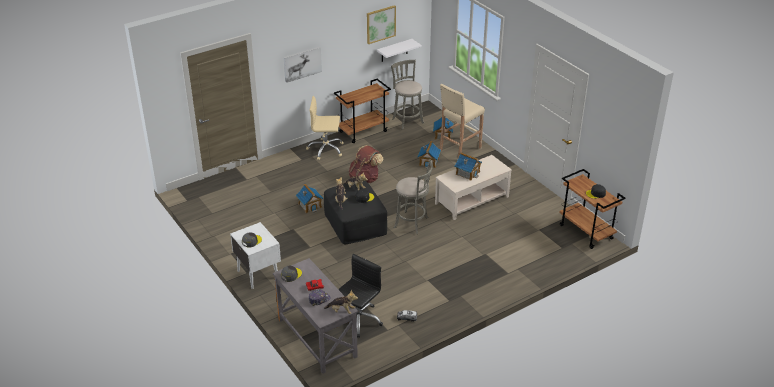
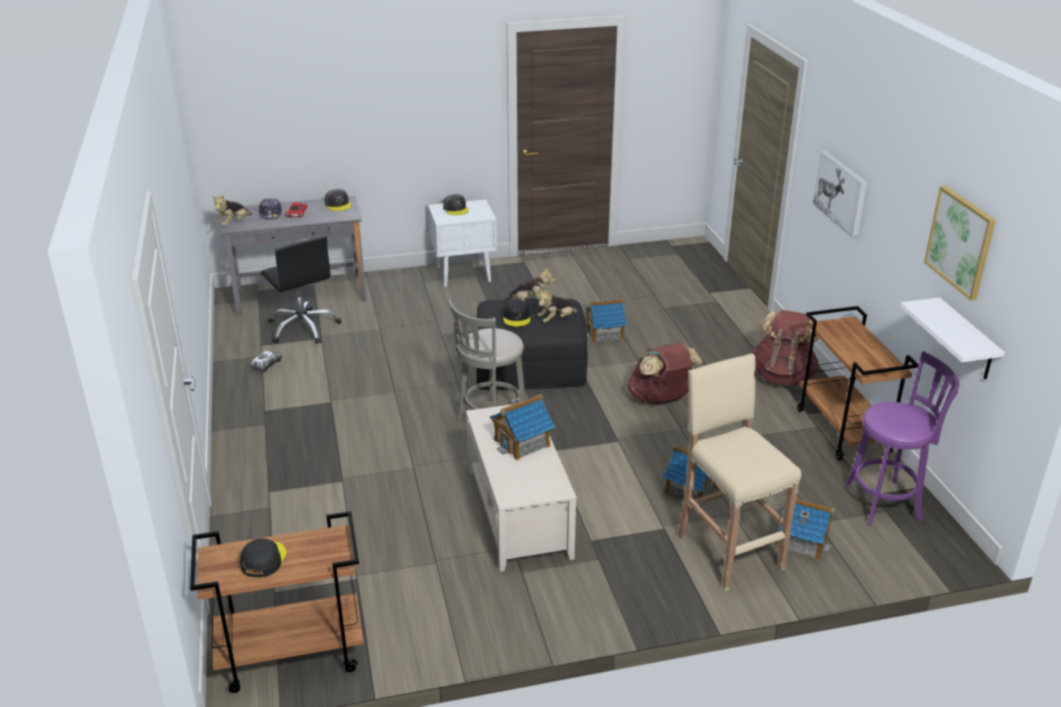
camera: 110 degrees right, 5 degrees down
beige office chair [306,96,344,160] -> brown backpack [750,310,820,386]
grey stool [391,60,424,130] -> purple stool [844,351,959,526]

